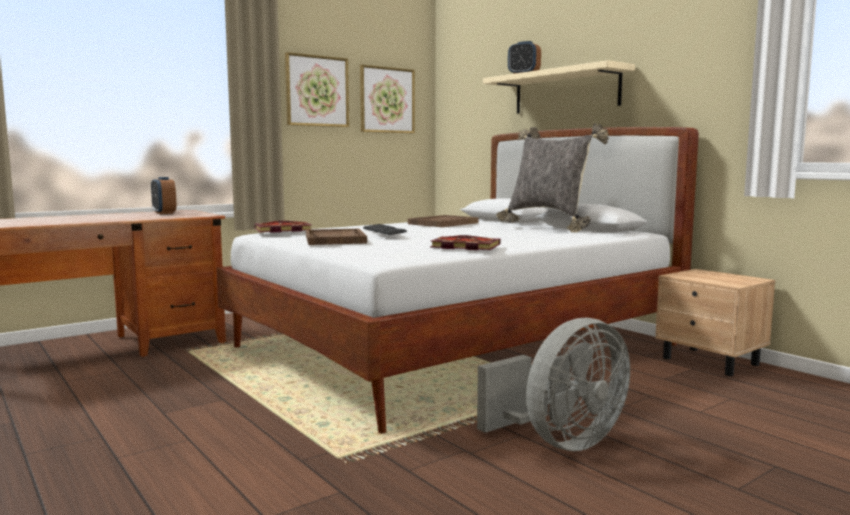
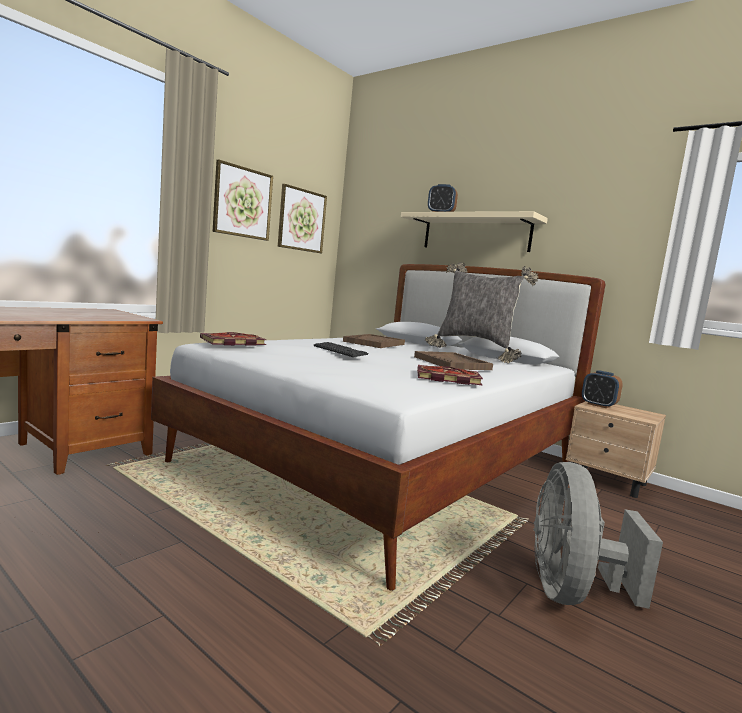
camera: 15 degrees left, 0 degrees up
alarm clock [151,177,176,214] -> alarm clock moved to [582,370,623,408]
brown tray [306,229,367,245] -> brown tray moved to [414,351,493,370]
grey fan [477,318,630,451] -> grey fan turned 150 degrees clockwise [533,462,663,609]

